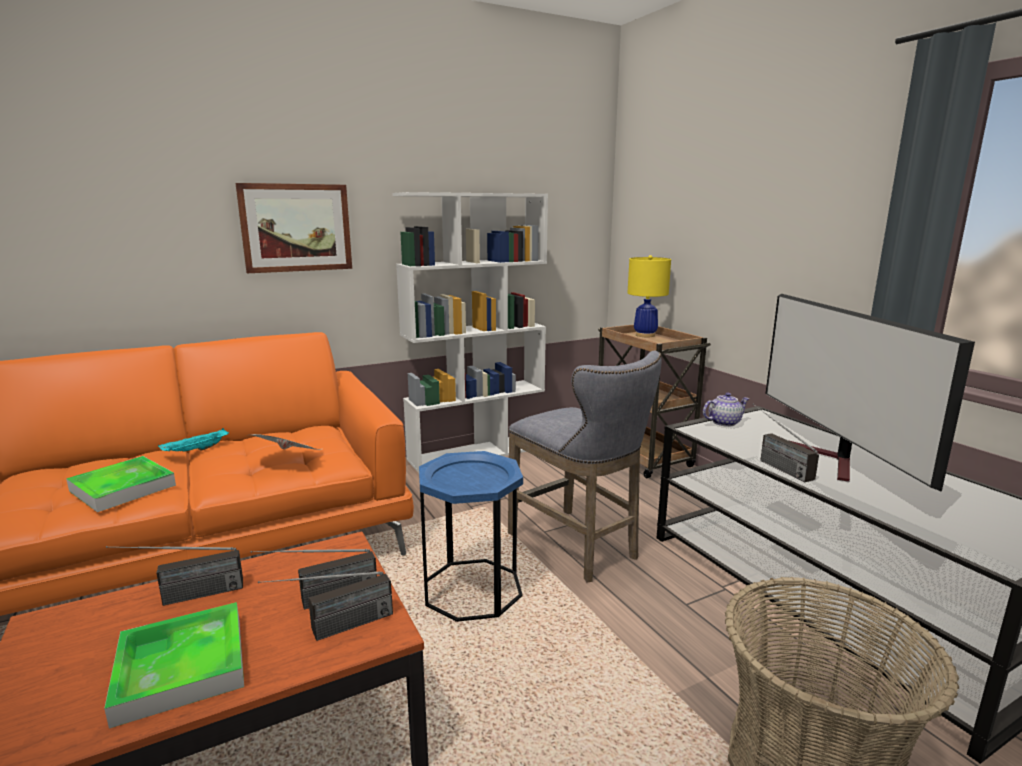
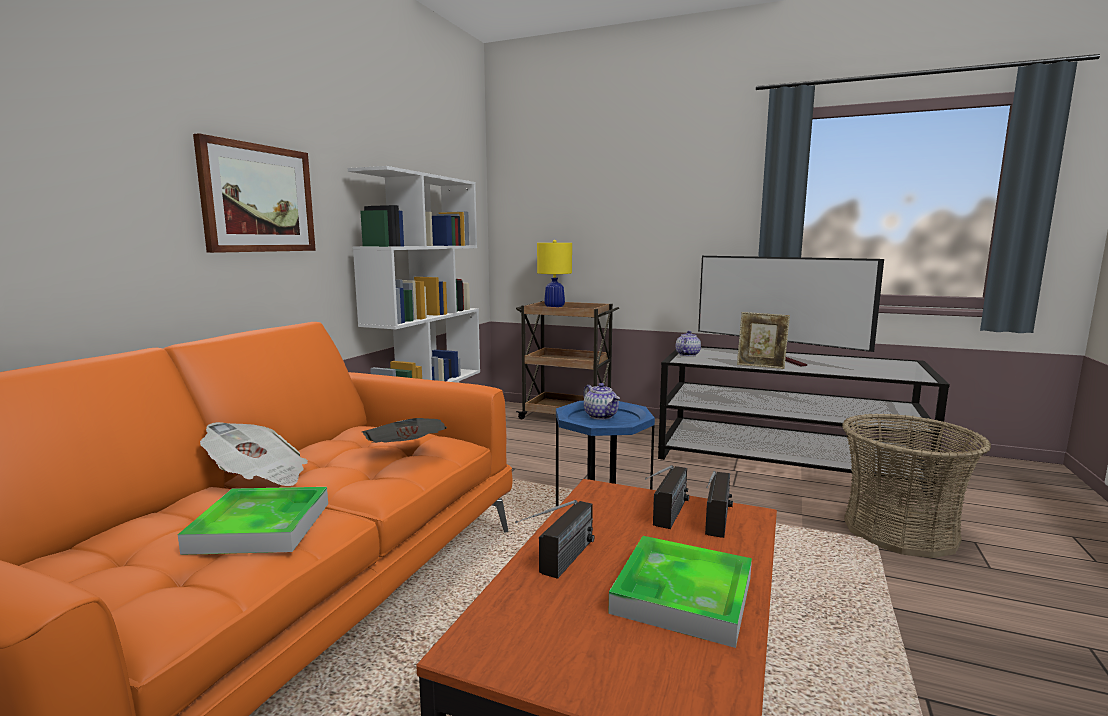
camera: 40 degrees left, 5 degrees down
turquoise tray [158,428,229,451] -> newspaper [200,422,308,486]
grey stool [508,351,661,583] -> none
radio [753,404,819,483] -> picture frame [737,312,790,369]
none -> teapot [583,383,620,420]

